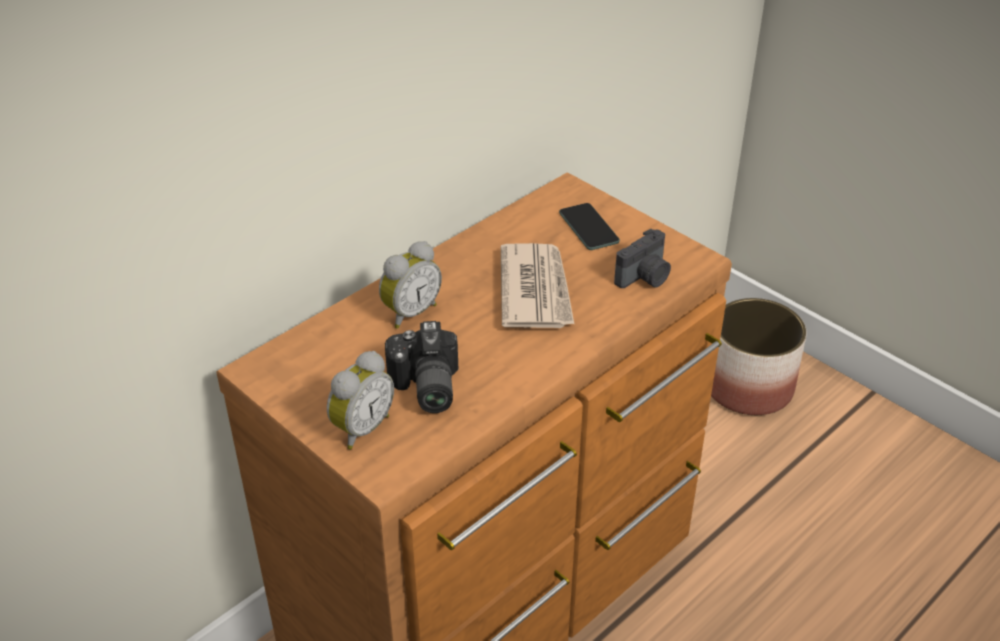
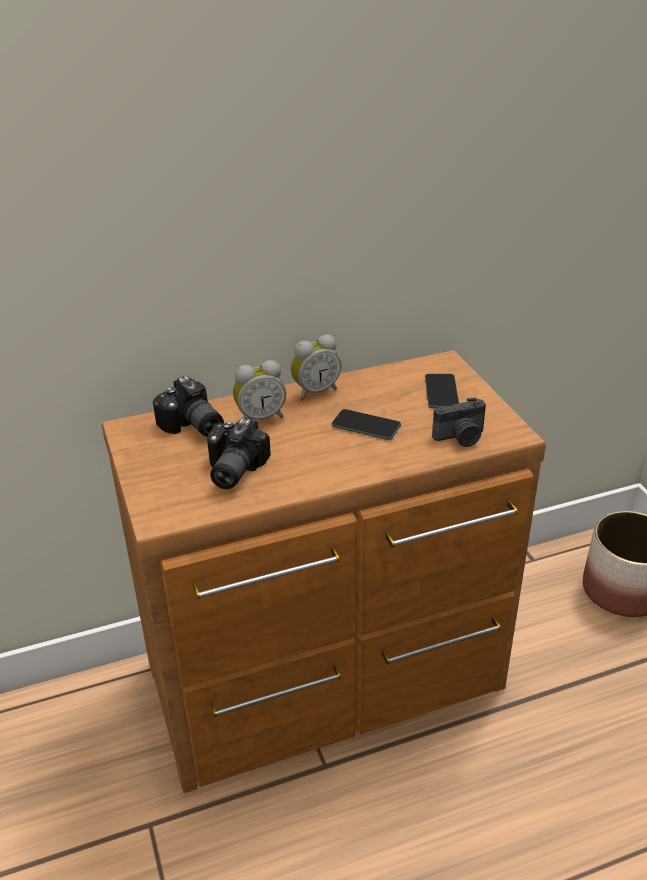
camera: 25 degrees right, 5 degrees down
alarm clock [327,351,394,450] -> alarm clock moved to [291,335,341,400]
newspaper [501,243,574,328] -> phone [331,409,401,440]
none -> camera [153,376,224,437]

